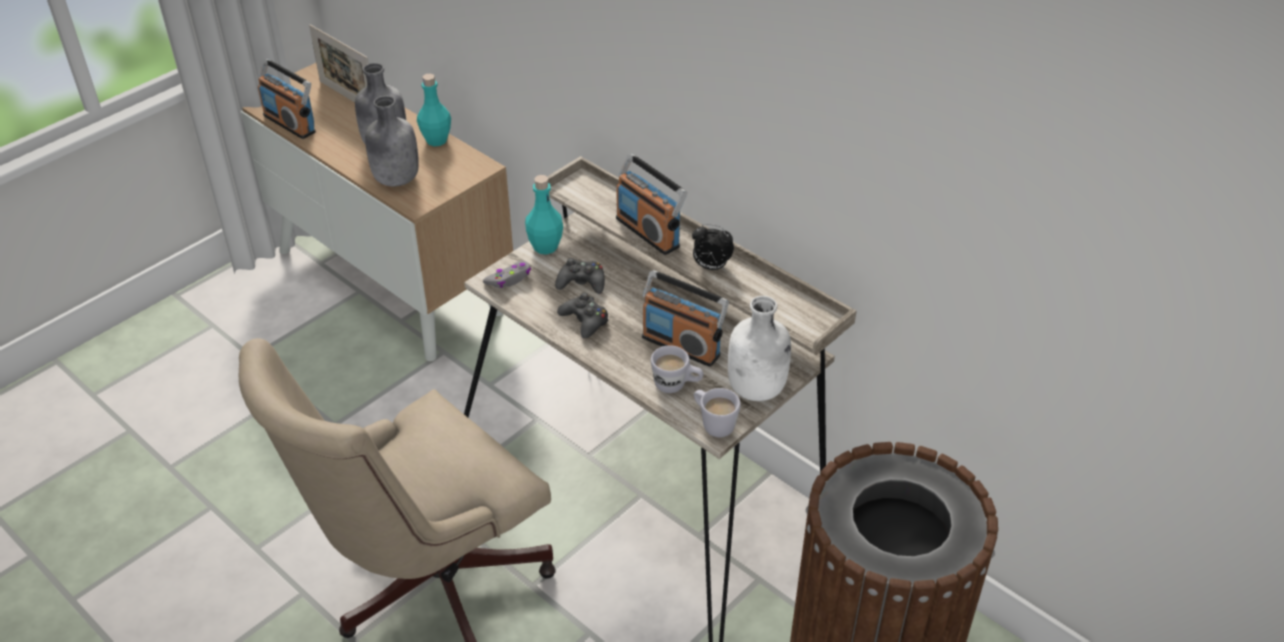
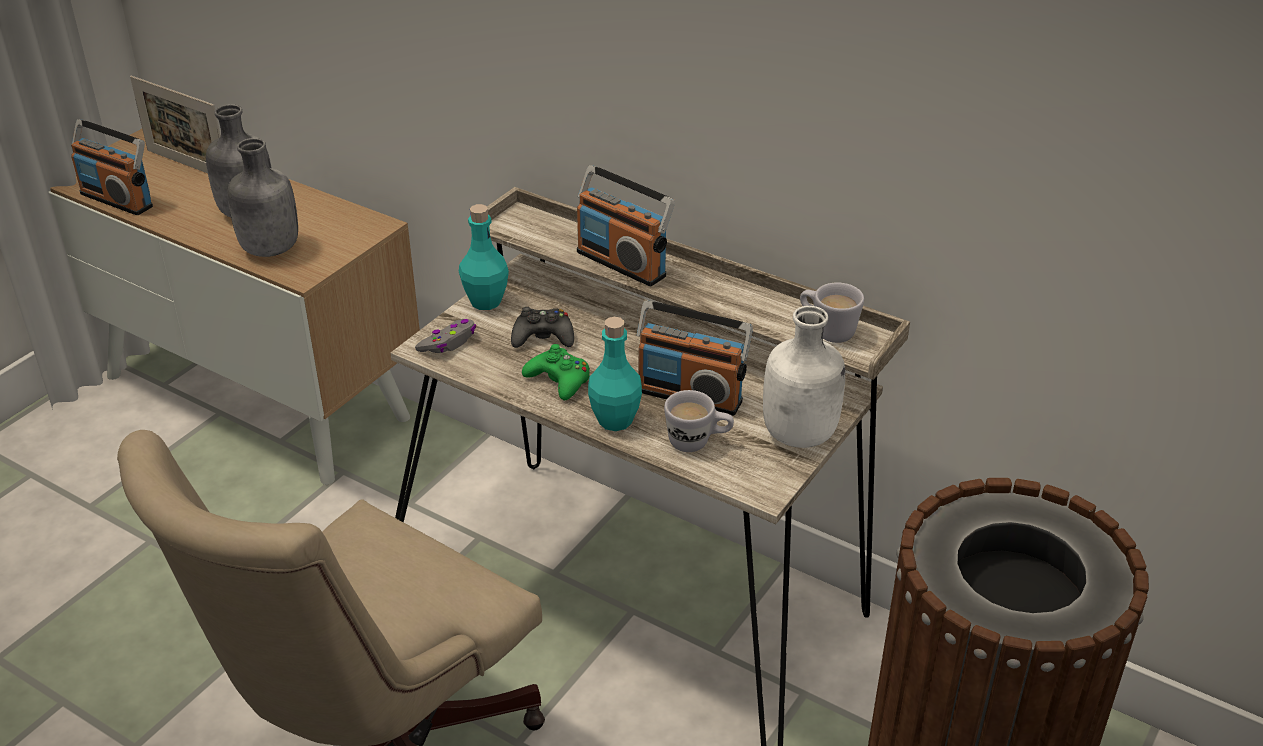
camera: 10 degrees left, 5 degrees down
turquoise bottle [417,74,451,146] -> turquoise bottle moved to [588,317,642,431]
black game controller [557,292,609,339] -> green game controller [522,344,590,400]
alarm clock [692,224,734,271] -> none
white mug [694,388,741,437] -> white mug moved to [800,282,864,343]

